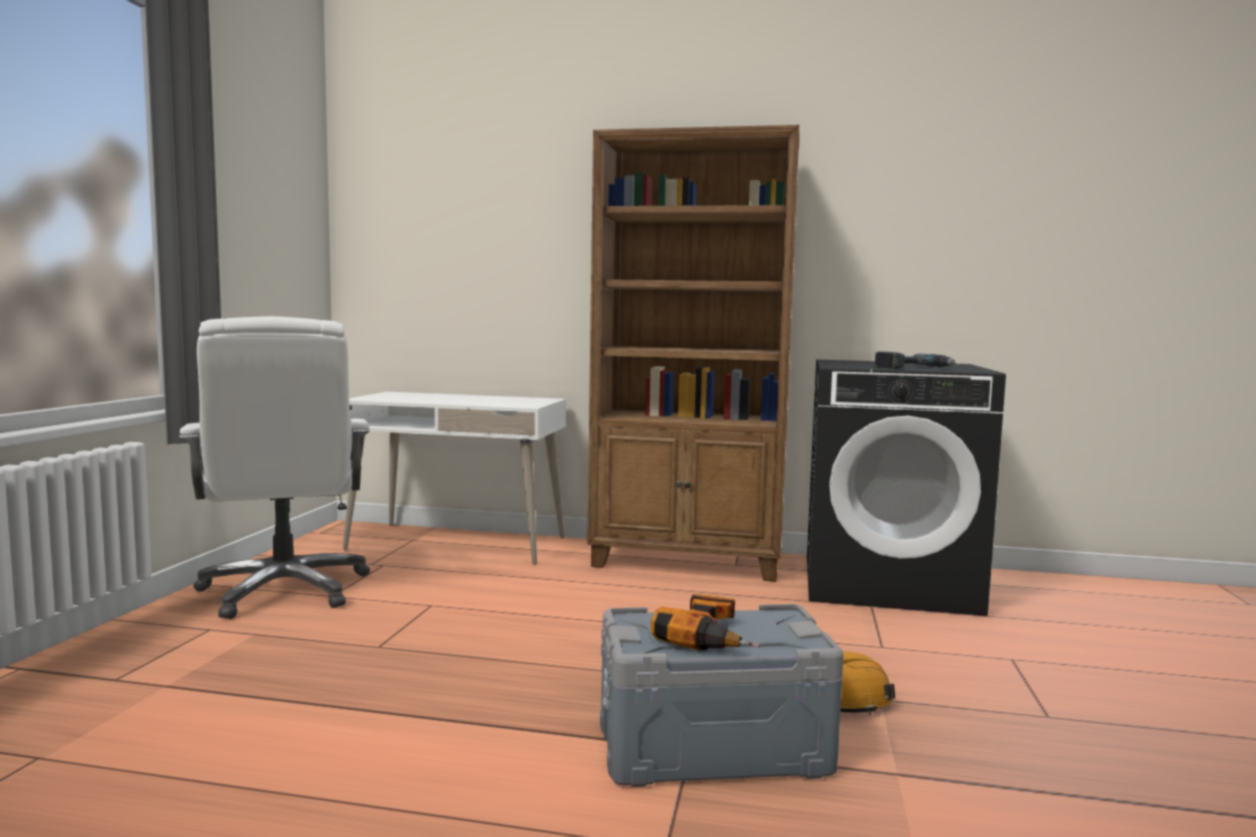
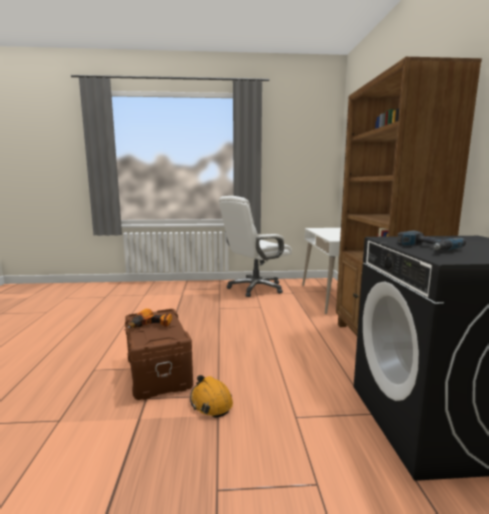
camera: 75 degrees right, 5 degrees up
grey storage box [600,604,843,787] -> brown storage box [125,309,193,400]

